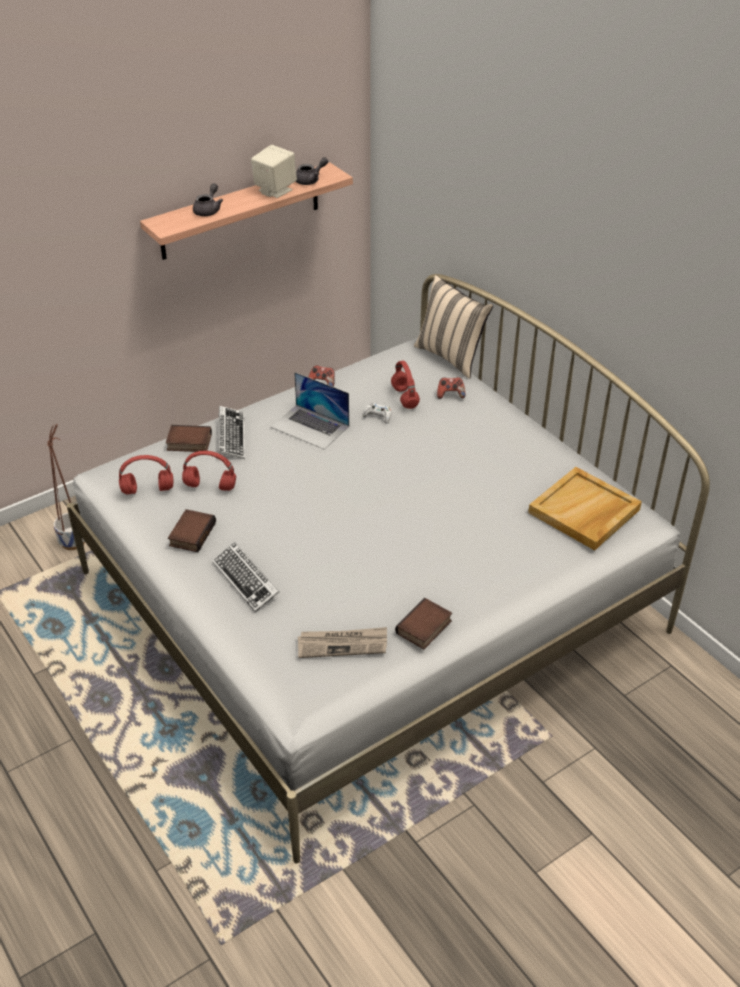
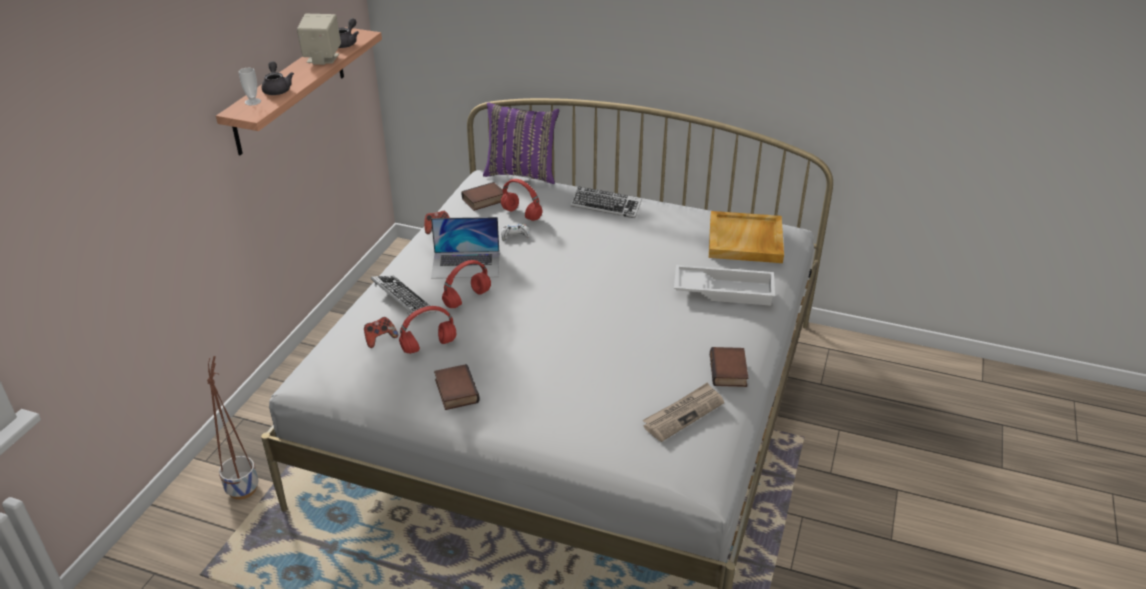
camera: 35 degrees left, 5 degrees down
red headphones [119,455,173,495] -> red headphones moved to [442,260,491,308]
book [166,425,212,452] -> book moved to [461,182,503,211]
keyboard [212,542,279,612] -> keyboard moved to [571,186,642,218]
beige pillow [414,275,493,379] -> purple pillow [483,102,559,184]
game controller [437,377,465,399] -> game controller moved to [364,317,398,348]
none -> cup [239,68,261,105]
none -> white tray [674,265,775,306]

